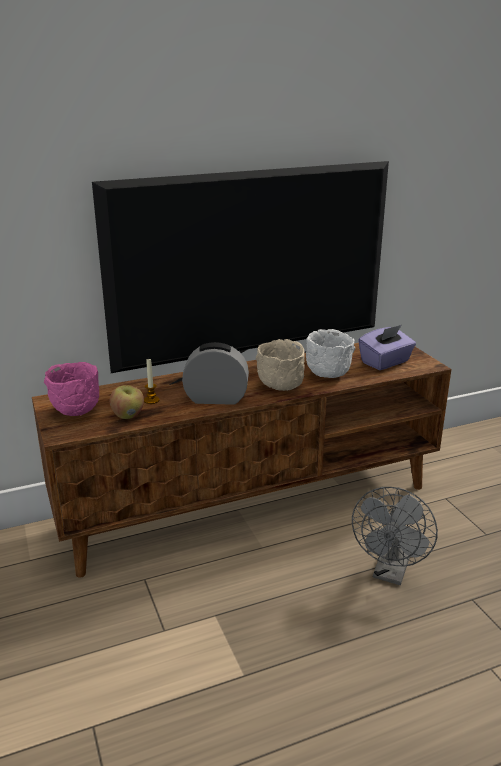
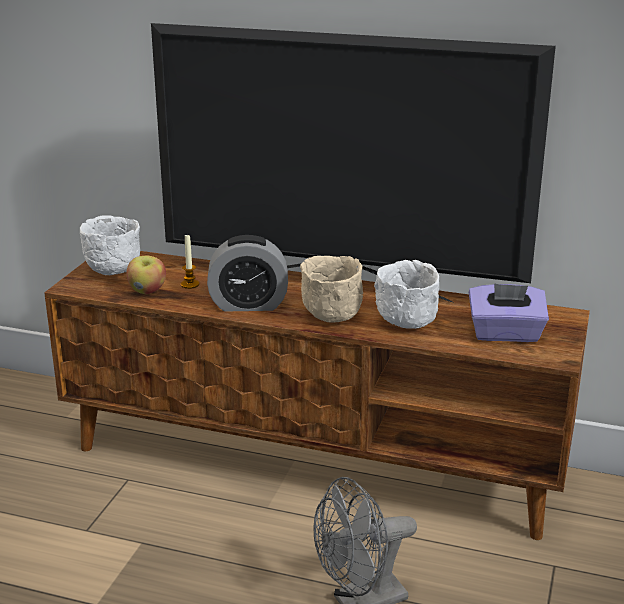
camera: 40 degrees right, 0 degrees up
pink bowl [44,362,99,416] -> white bowl [80,215,140,275]
alarm clock [182,342,249,405] -> alarm clock turned 135 degrees clockwise [207,235,288,312]

